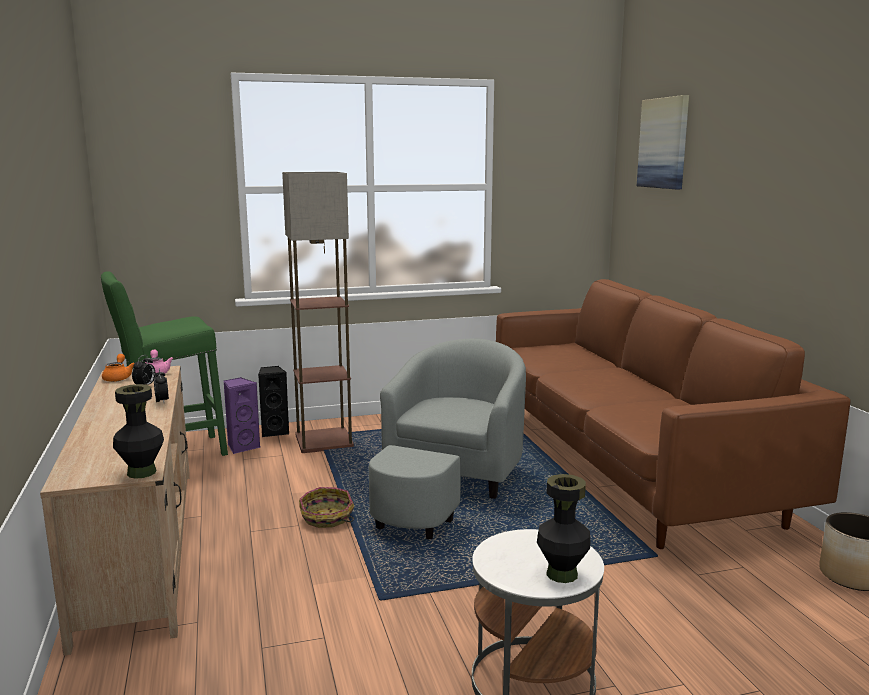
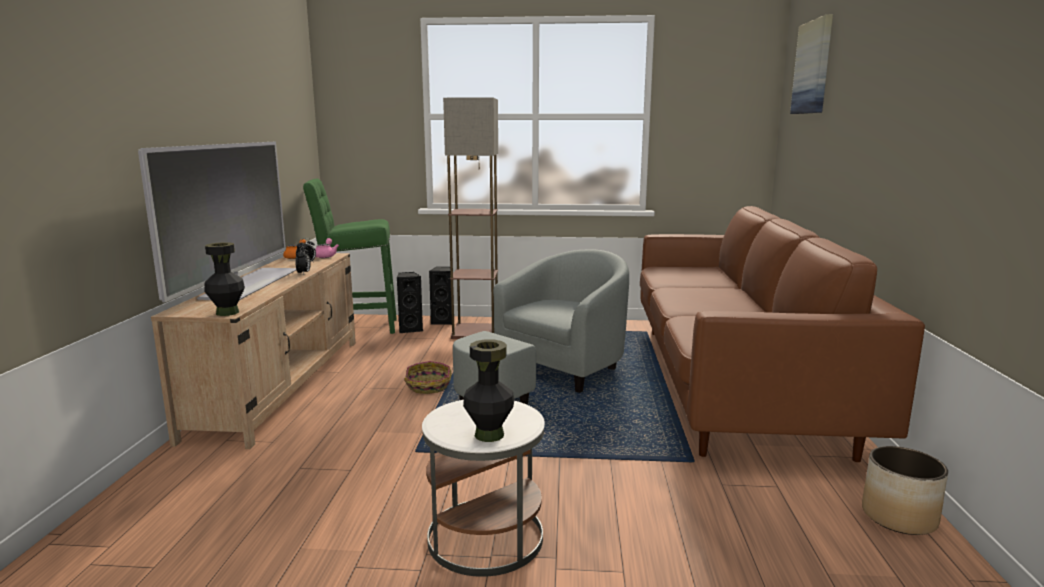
camera: 20 degrees right, 0 degrees up
purple speaker [224,377,260,454] -> black speaker [397,272,423,333]
none -> television [138,142,296,303]

